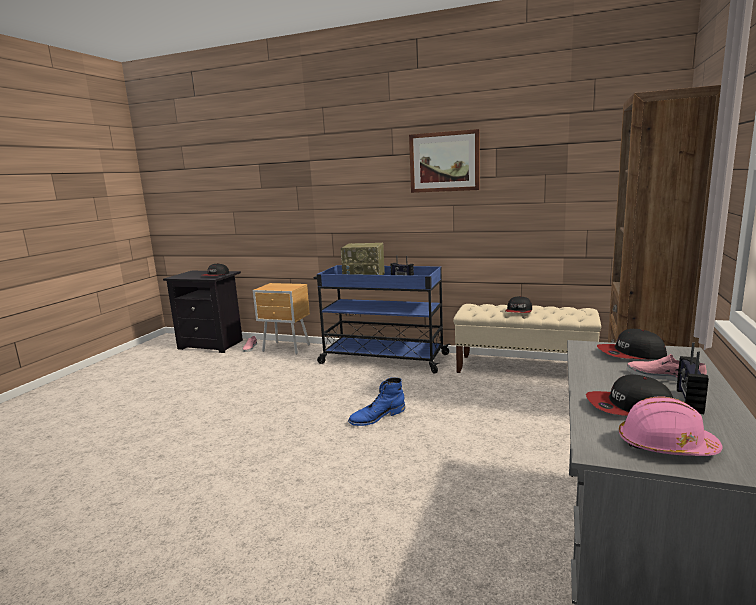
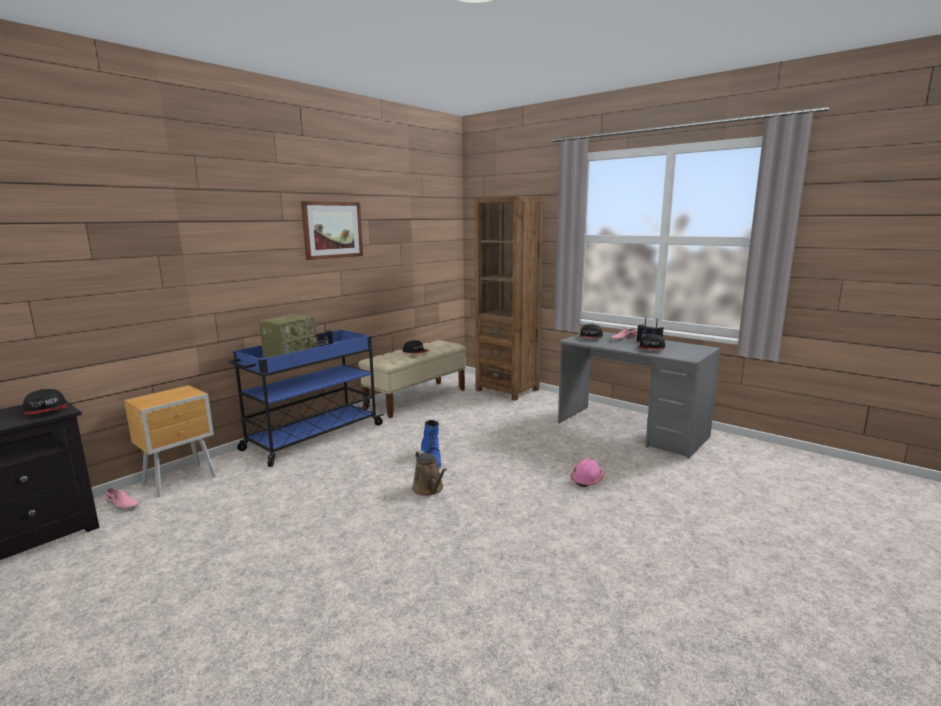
camera: 70 degrees left, 0 degrees up
pink hard hat [619,396,723,456] -> pink hard hat moved to [571,459,604,487]
none -> brown watering can [412,450,447,496]

